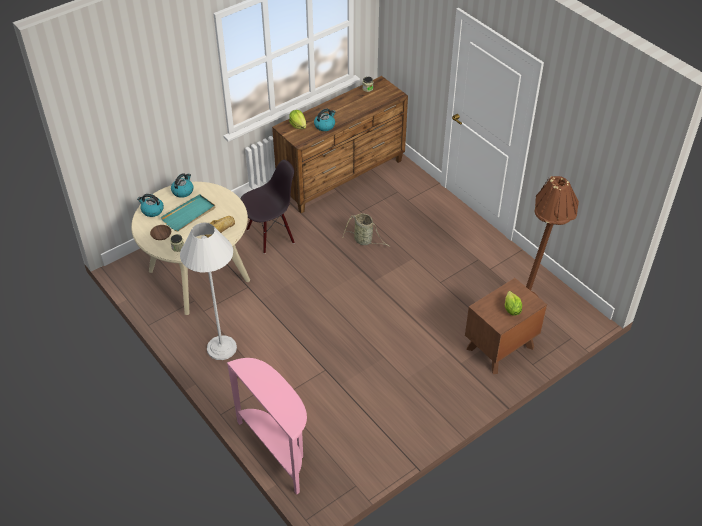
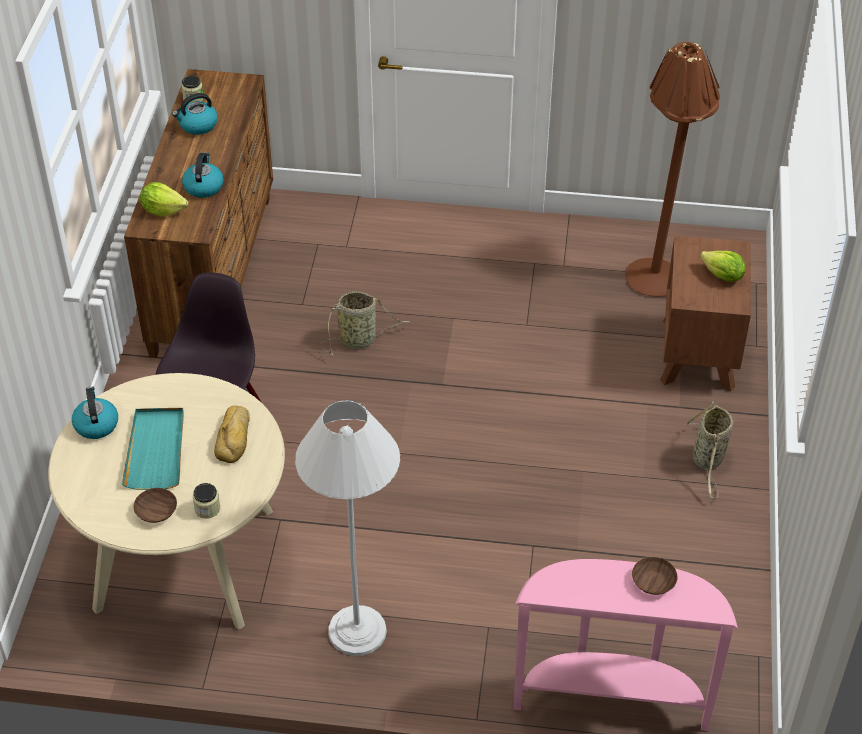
camera: 45 degrees left, 0 degrees up
kettle [137,194,164,217] -> kettle moved to [172,93,218,135]
none -> brown bowl [632,557,678,595]
none -> basket [684,401,733,498]

